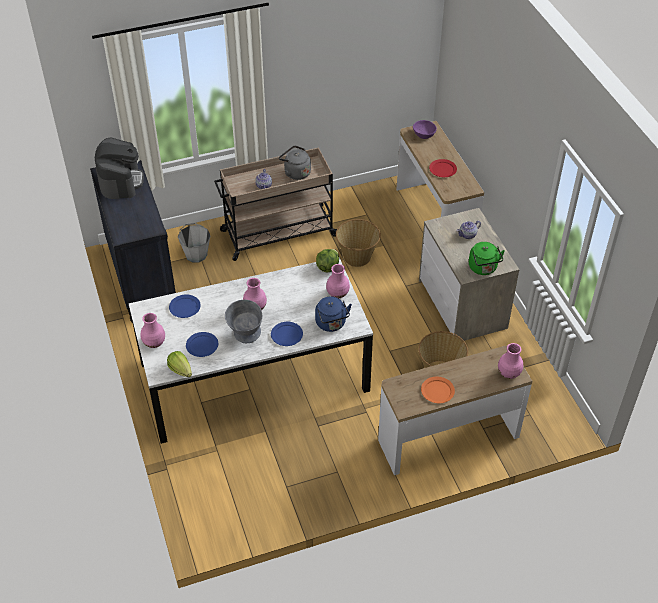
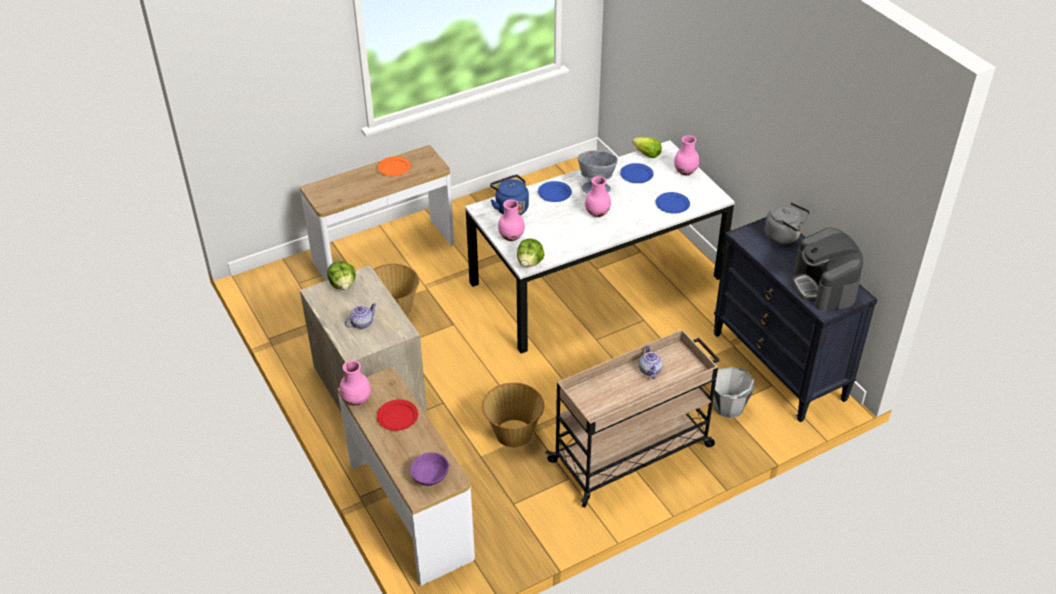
camera: 170 degrees right, 5 degrees down
grey kettle [279,146,311,180] -> grey kettle moved to [765,202,810,245]
green kettle [469,242,505,275] -> lettuce [327,261,356,290]
pink vase [498,343,523,379] -> pink vase moved to [340,360,371,406]

